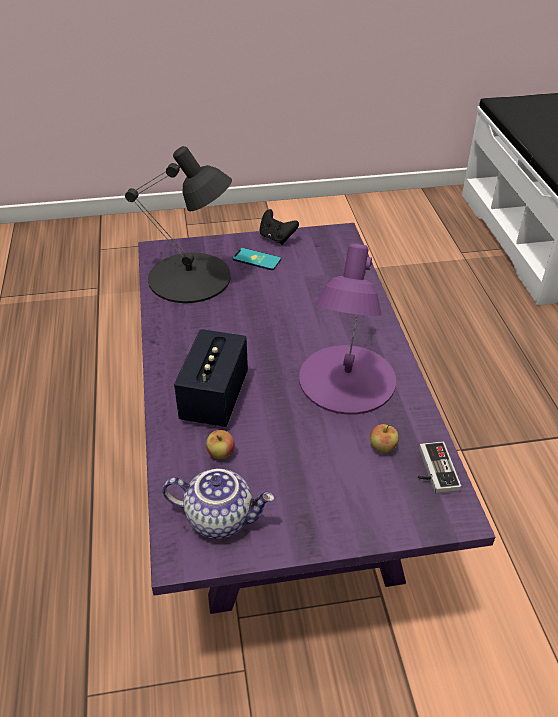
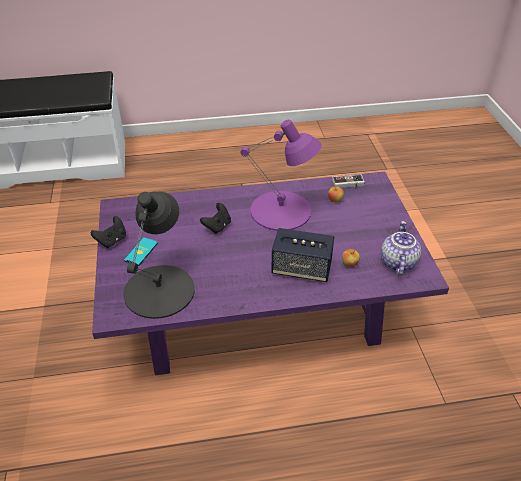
camera: 90 degrees left, 0 degrees up
none -> black game controller [200,203,231,234]

